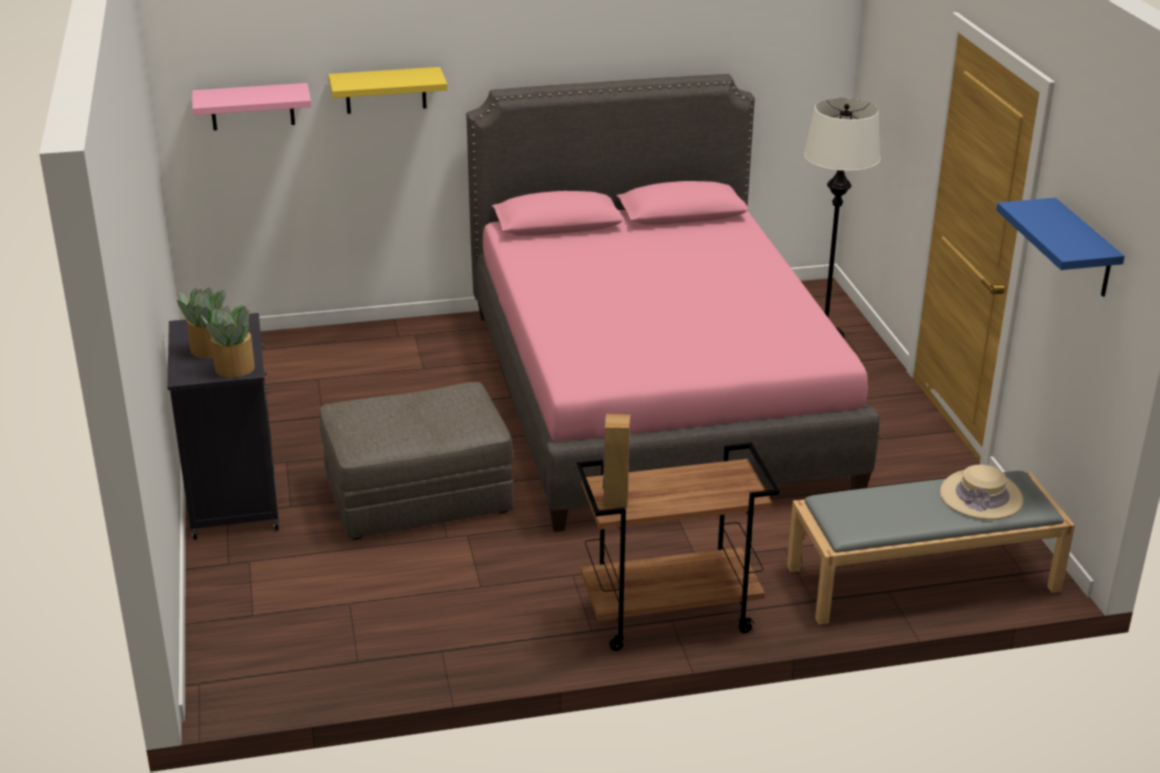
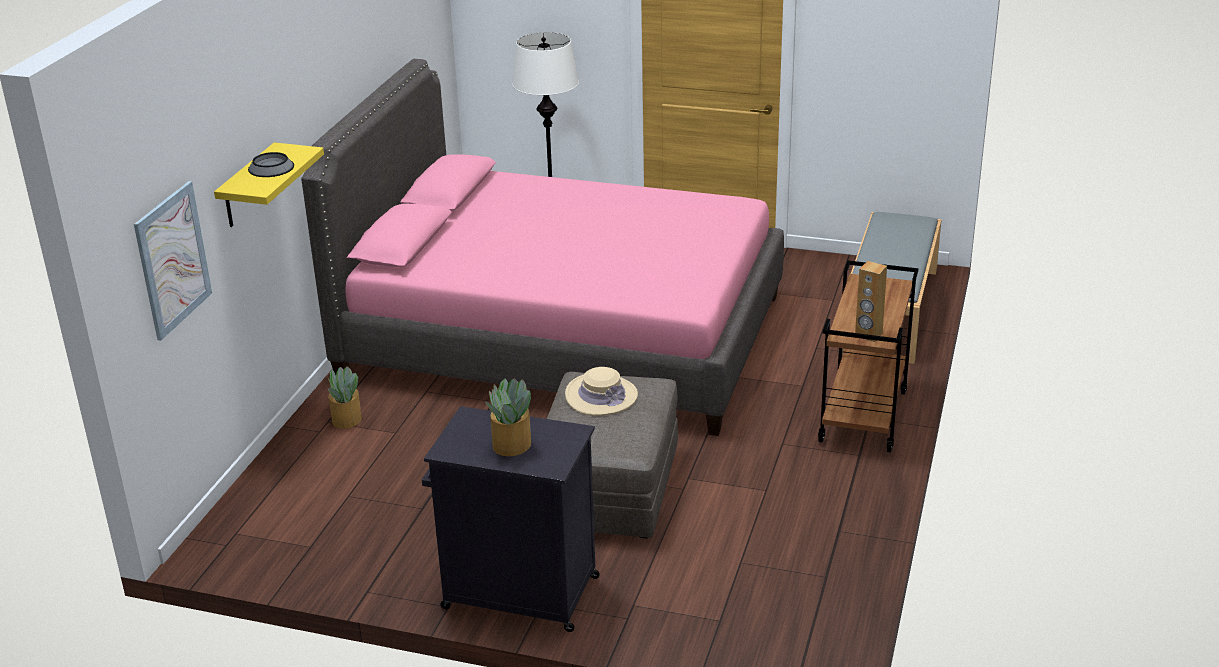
camera: 60 degrees left, 0 degrees up
pink shelf [192,83,311,130] -> picture [134,181,212,341]
potted plant [201,305,255,378] -> potted plant moved to [327,366,362,429]
beige hat [940,465,1023,520] -> beige hat moved to [565,367,638,416]
blue shelf [996,198,1125,297] -> none
none -> bowl [248,152,294,177]

